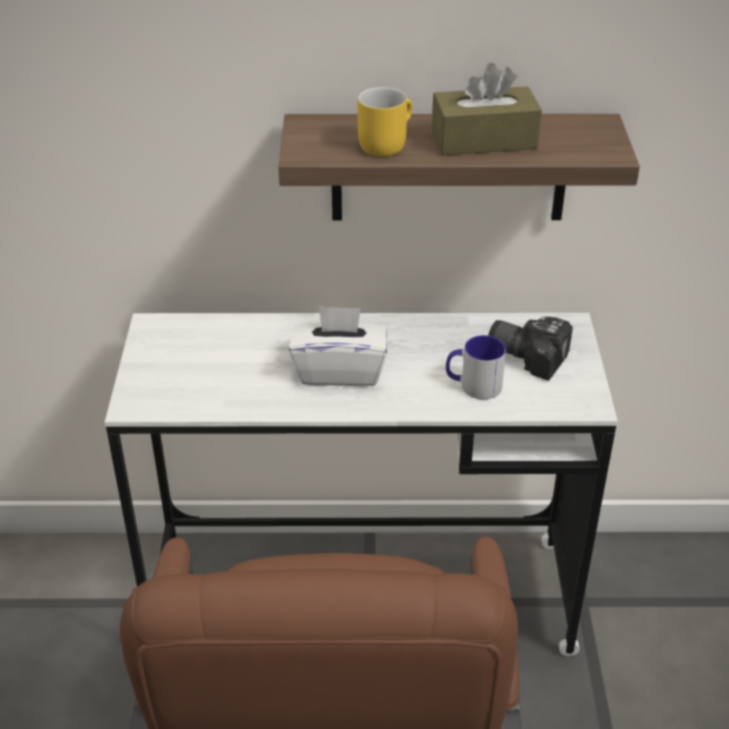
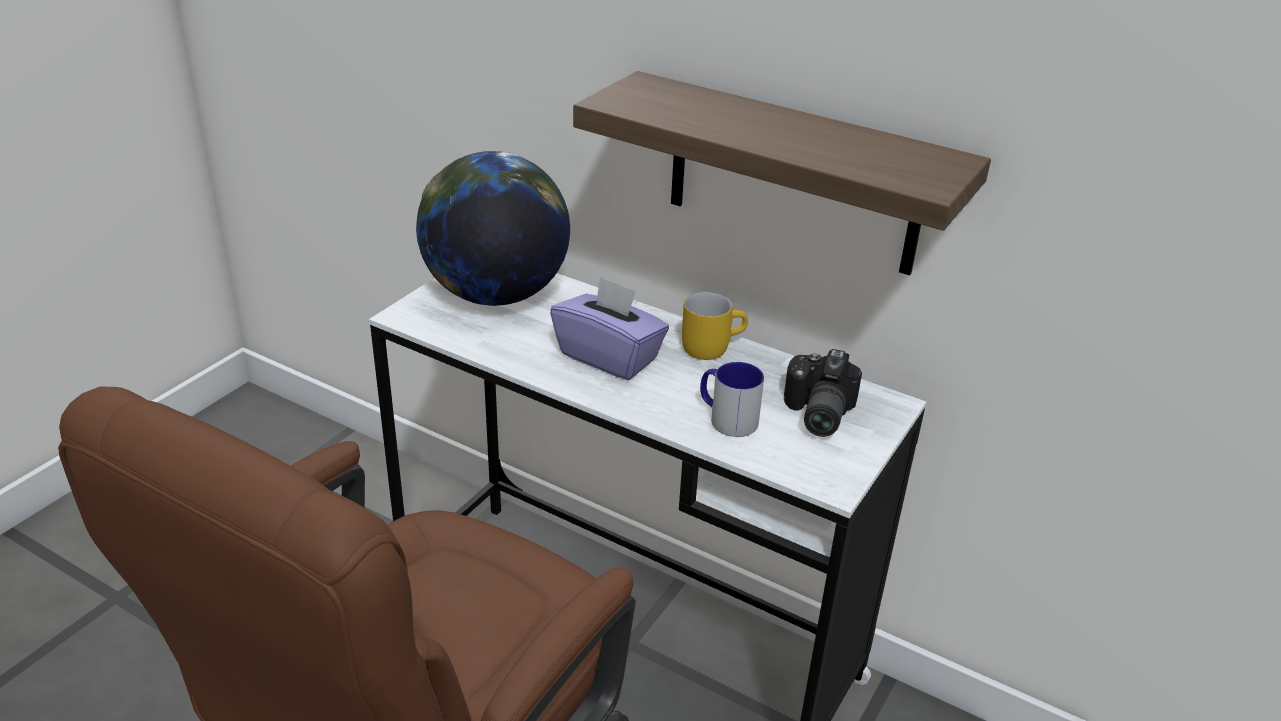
camera: 30 degrees right, 5 degrees down
white tissue box [289,306,387,386] -> purple tissue box [550,276,669,380]
yellow mug [357,87,413,156] -> yellow mug moved to [682,292,748,360]
brown tissue box [432,63,542,155] -> none
camera [488,317,573,381] -> camera turned 135 degrees counterclockwise [784,349,862,437]
none -> globe [416,151,570,306]

